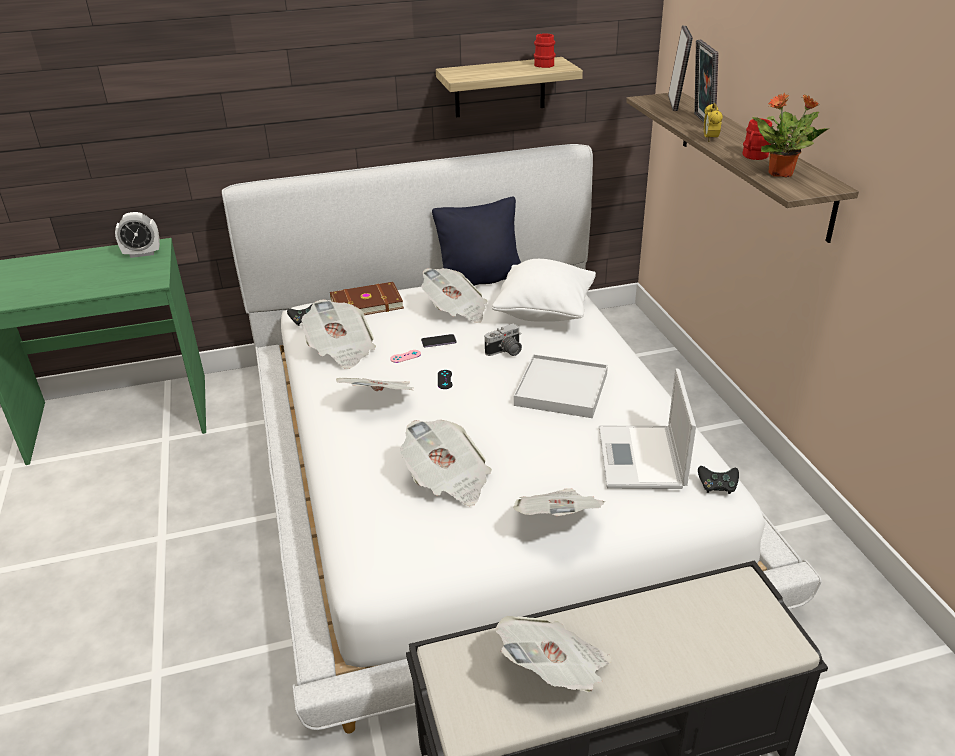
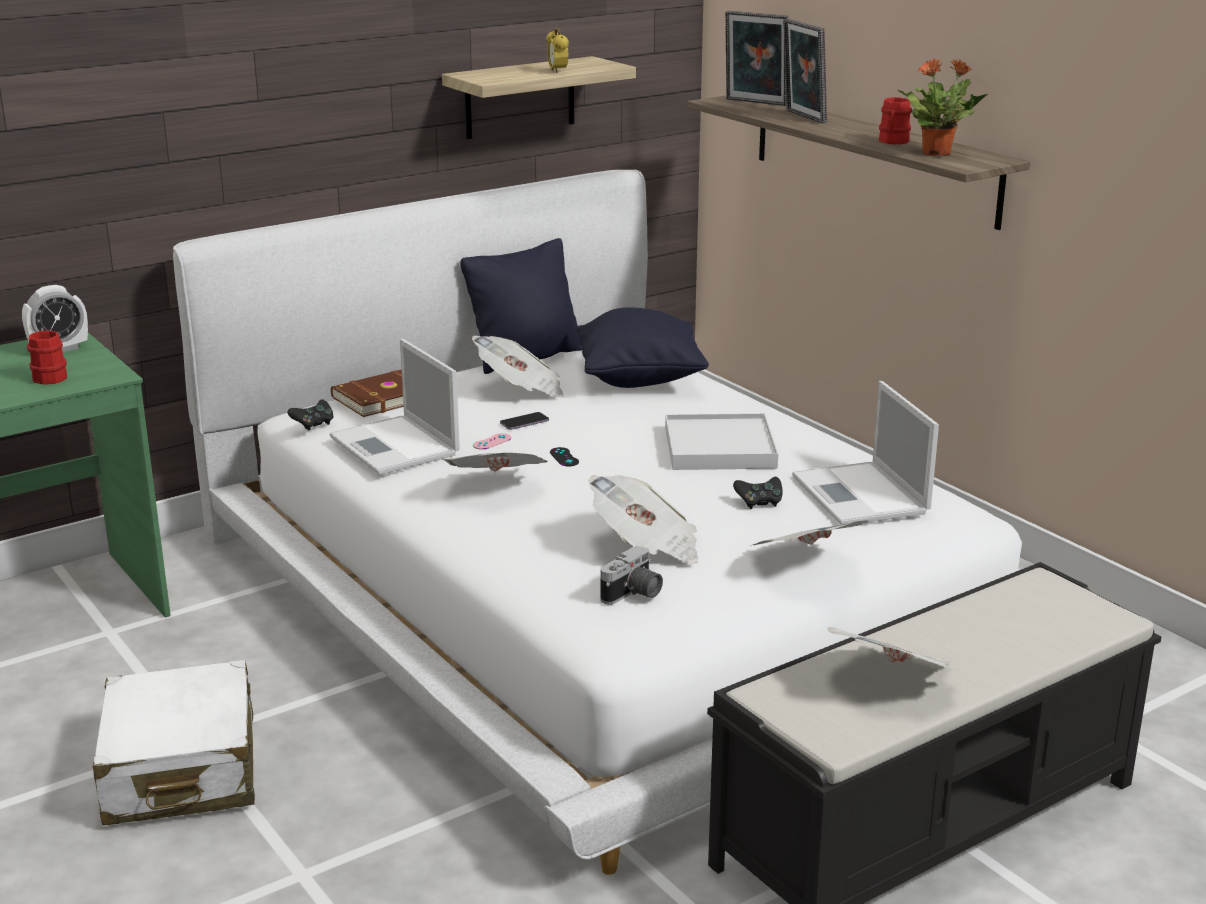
camera: 20 degrees left, 10 degrees down
newspaper [301,299,376,369] -> laptop [330,339,460,475]
camera [485,324,522,356] -> camera moved to [600,545,663,605]
white pillow [492,259,596,322] -> black pillow [576,307,709,388]
red mug [534,33,556,68] -> red mug moved to [27,331,67,385]
picture frame [668,26,693,111] -> picture frame turned 135 degrees clockwise [725,11,789,106]
black game controller [698,466,739,494] -> black game controller moved to [733,477,782,509]
alarm clock [704,103,723,142] -> alarm clock moved to [546,28,569,73]
none -> white suitcase [93,660,255,825]

